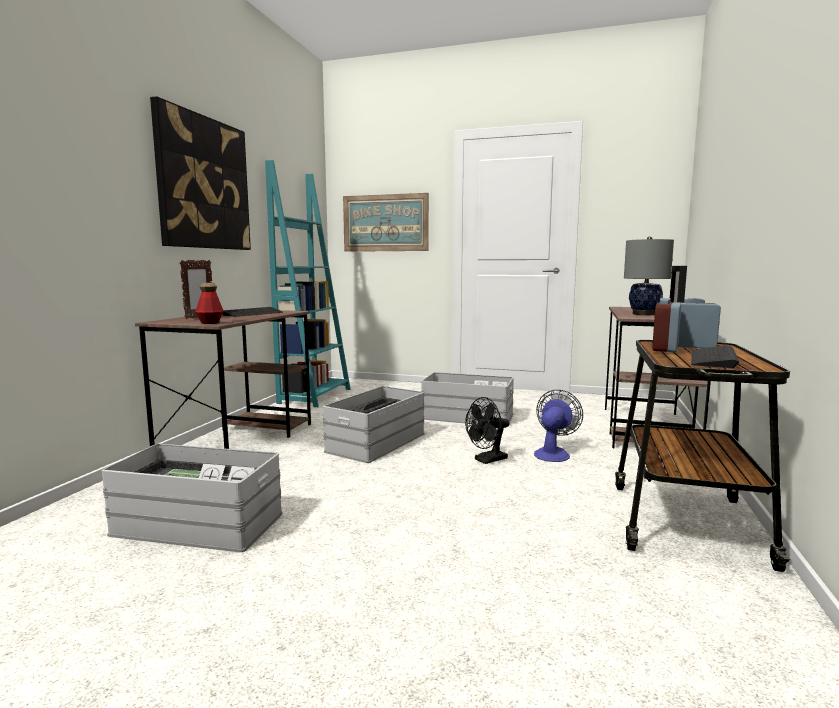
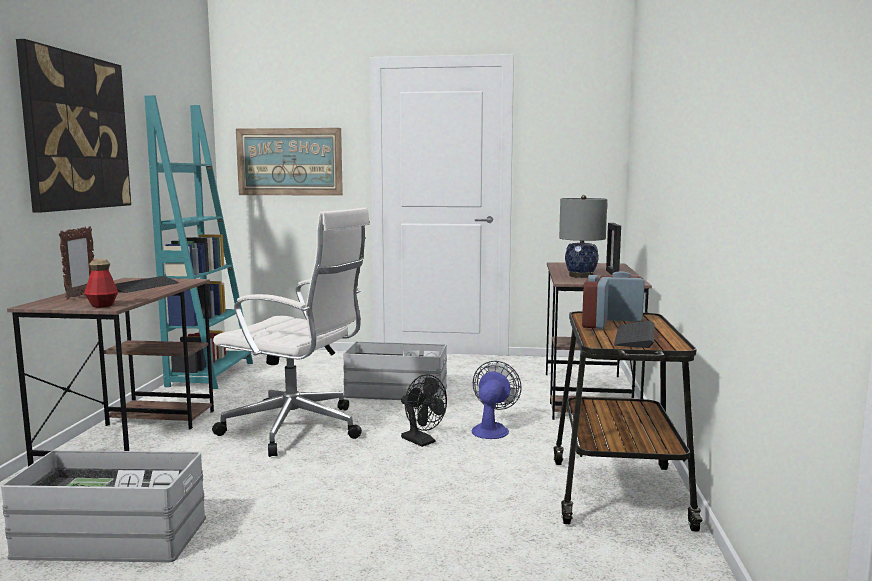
camera: 10 degrees left, 0 degrees up
grey storage box [323,386,425,463] -> white office chair [212,207,370,457]
black fan [465,397,510,464] -> black fan turned 90 degrees counterclockwise [401,374,447,447]

